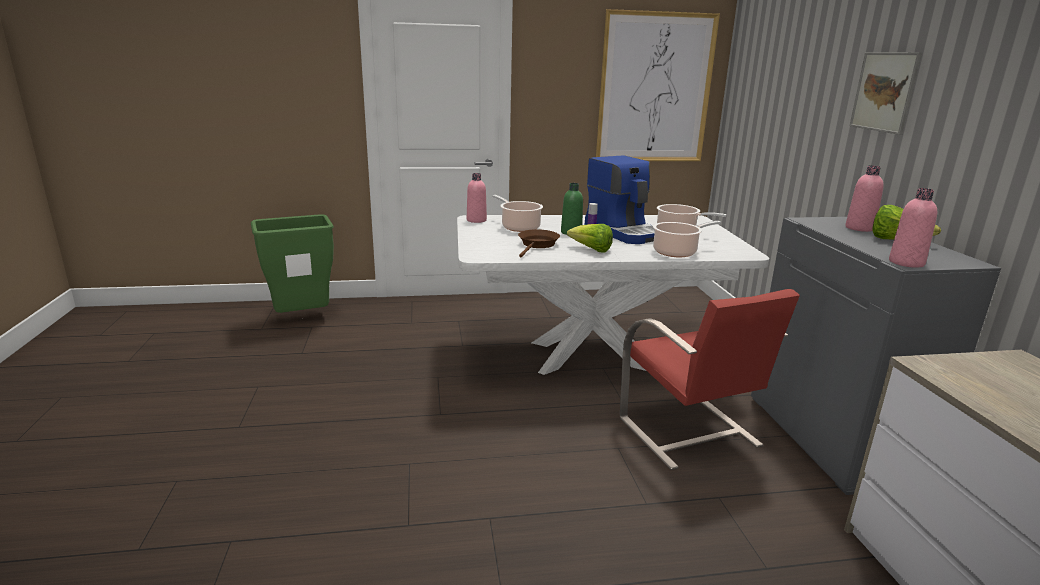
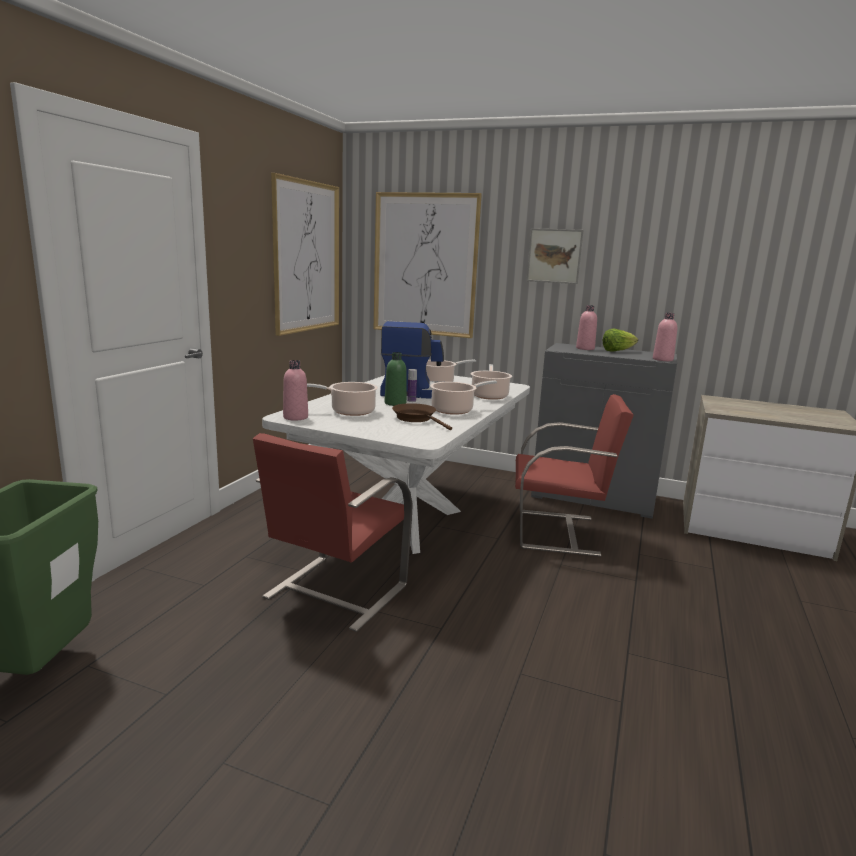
camera: 60 degrees left, 5 degrees down
lettuce [567,224,613,253] -> cooking pot [430,380,497,415]
none -> red chair [253,433,413,632]
none -> picture [374,192,482,338]

